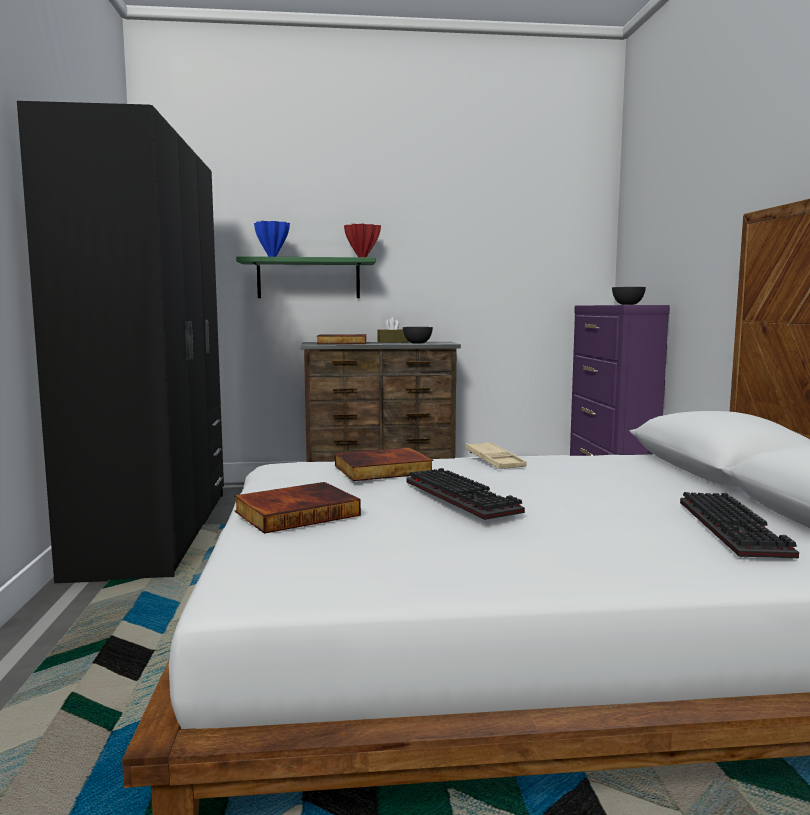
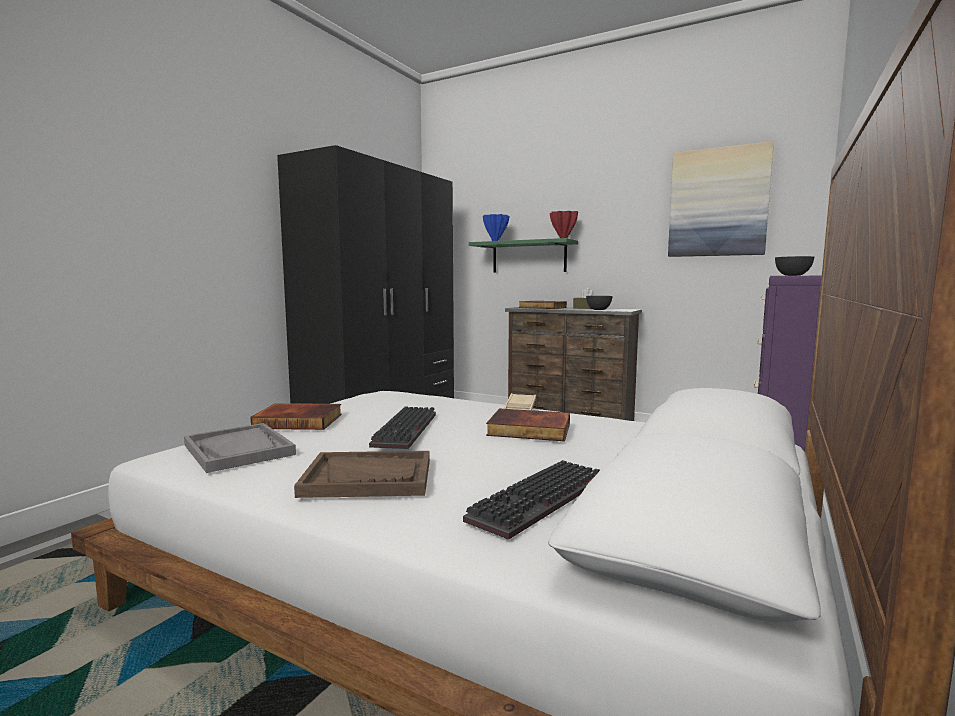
camera: 35 degrees right, 0 degrees up
book [335,447,434,481] -> book moved to [486,409,570,441]
none -> grey tray [184,423,296,473]
none -> brown tray [294,451,430,498]
none -> picture [668,141,774,257]

